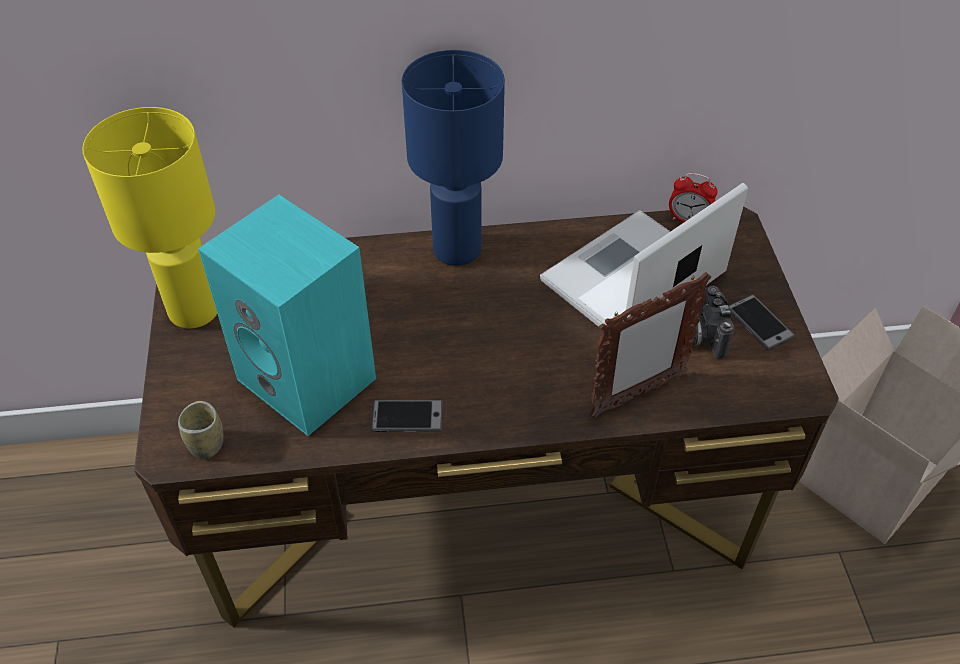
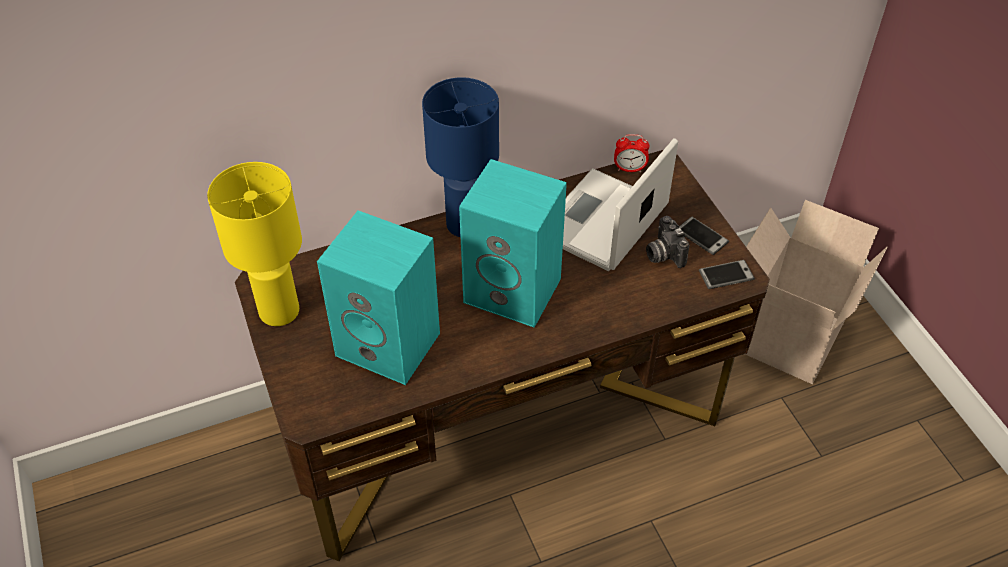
camera: 15 degrees left, 0 degrees up
cup [178,401,224,459] -> none
phone [371,400,443,432] -> phone moved to [699,260,755,289]
picture frame [589,272,711,418] -> none
none -> turquoise speaker [459,159,567,328]

